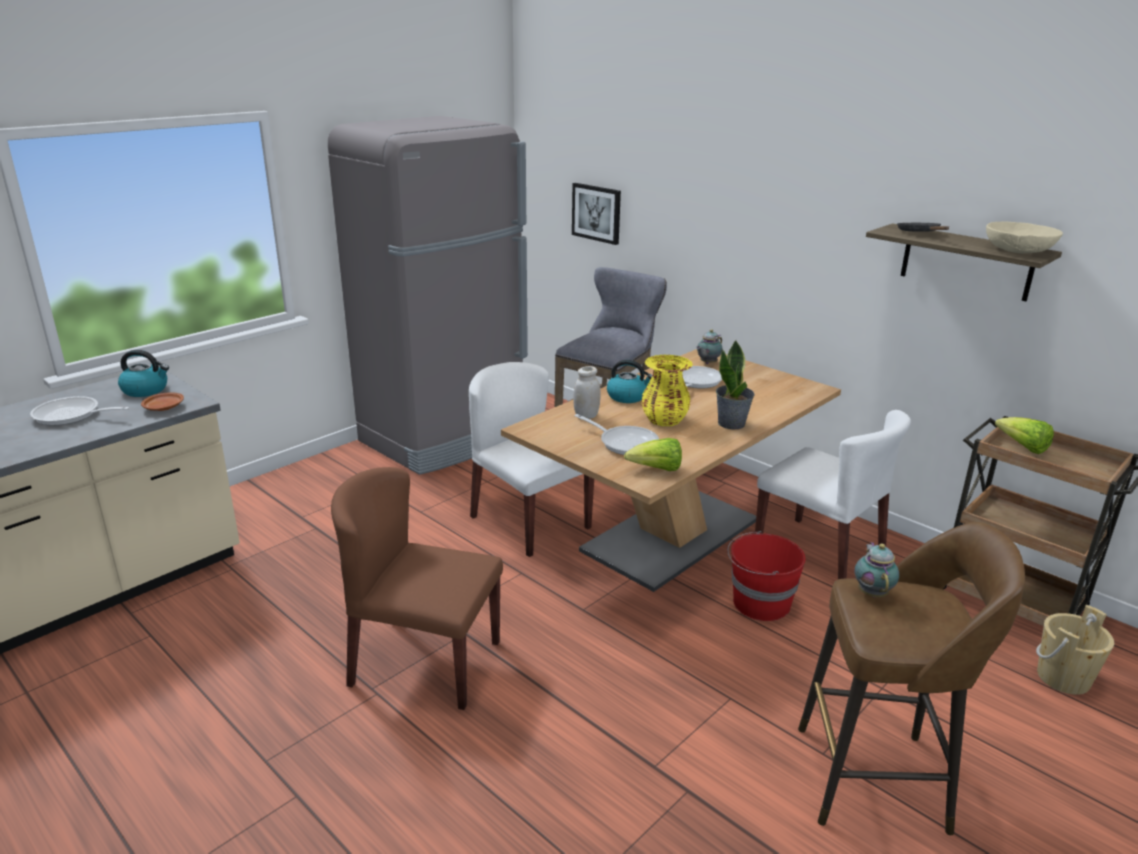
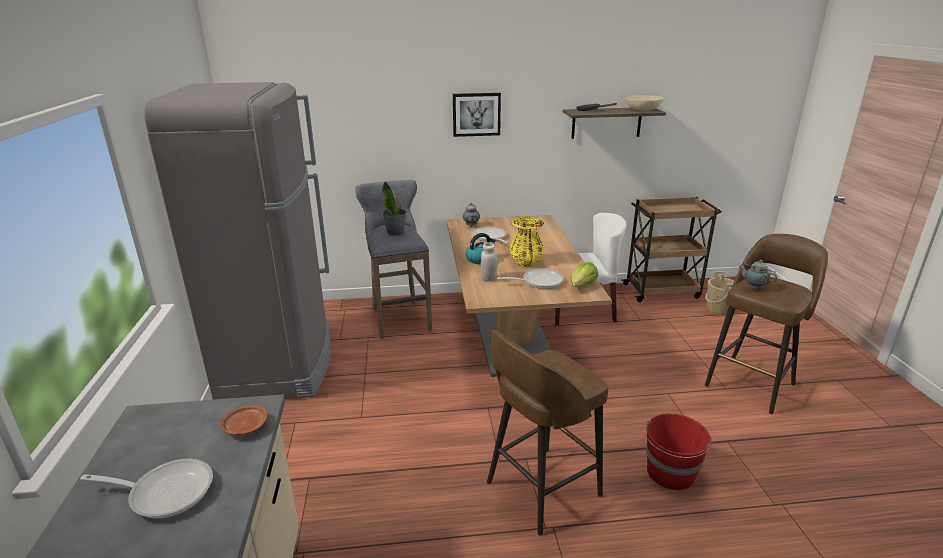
camera: 50 degrees left, 0 degrees up
frying pan [30,396,130,426] -> frying pan turned 135 degrees counterclockwise [80,459,213,519]
kettle [118,350,169,397] -> none
brown chair [331,467,503,710] -> brown stool [487,330,608,536]
white chair [469,362,594,557] -> none
picture [572,183,621,245] -> picture moved to [453,93,501,137]
potted plant [716,340,755,429] -> potted plant moved to [382,182,406,235]
red bucket [727,531,805,621] -> red bucket moved to [644,413,711,490]
lettuce [995,417,1054,454] -> none

